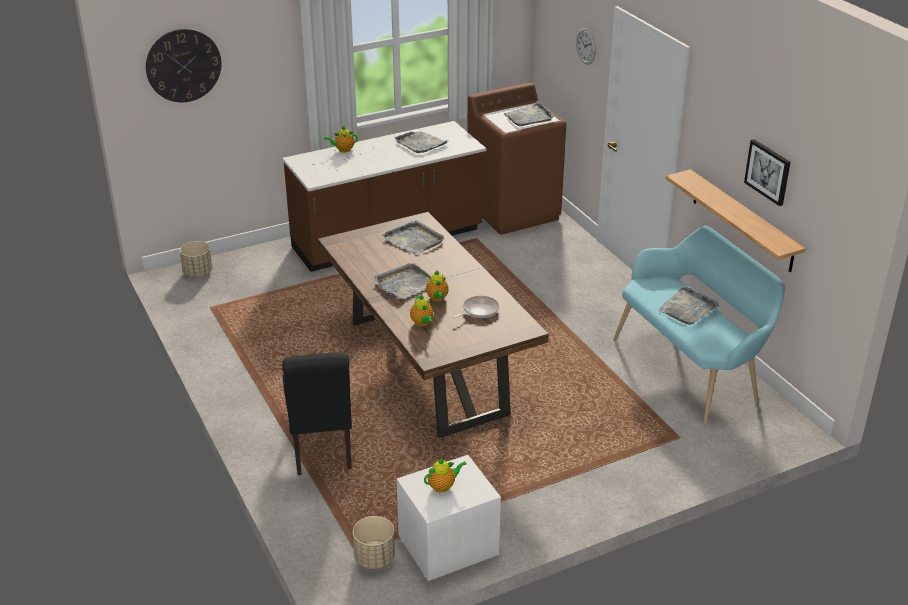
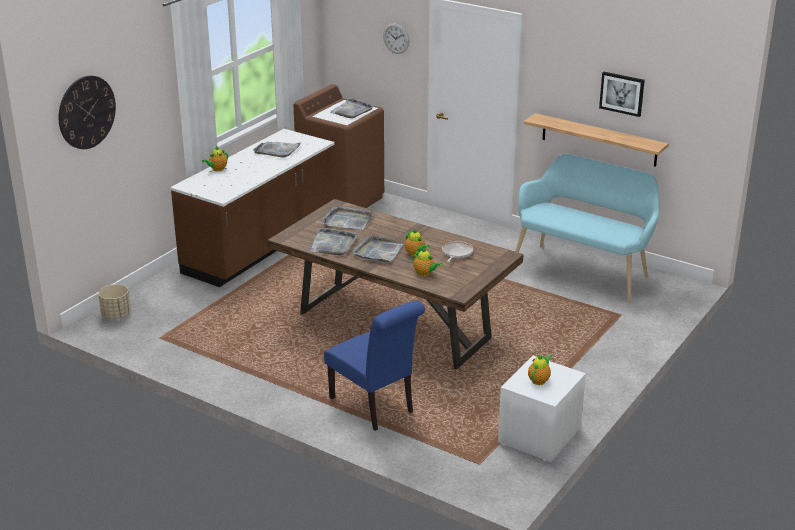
camera: 30 degrees left, 5 degrees down
black chair [282,352,352,475] -> blue chair [324,301,425,431]
beige planter [353,516,395,569] -> none
grey tray [658,286,719,325] -> grey tray moved to [310,228,358,255]

